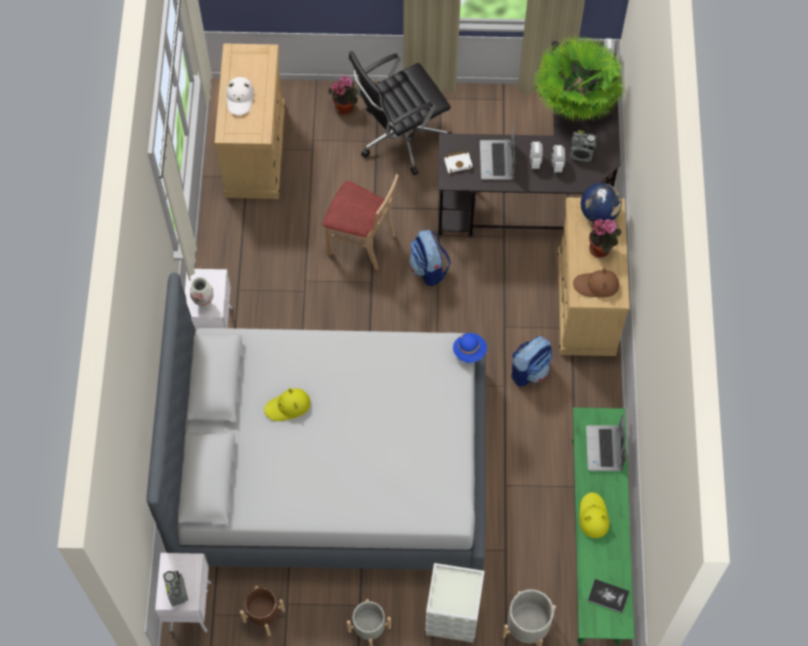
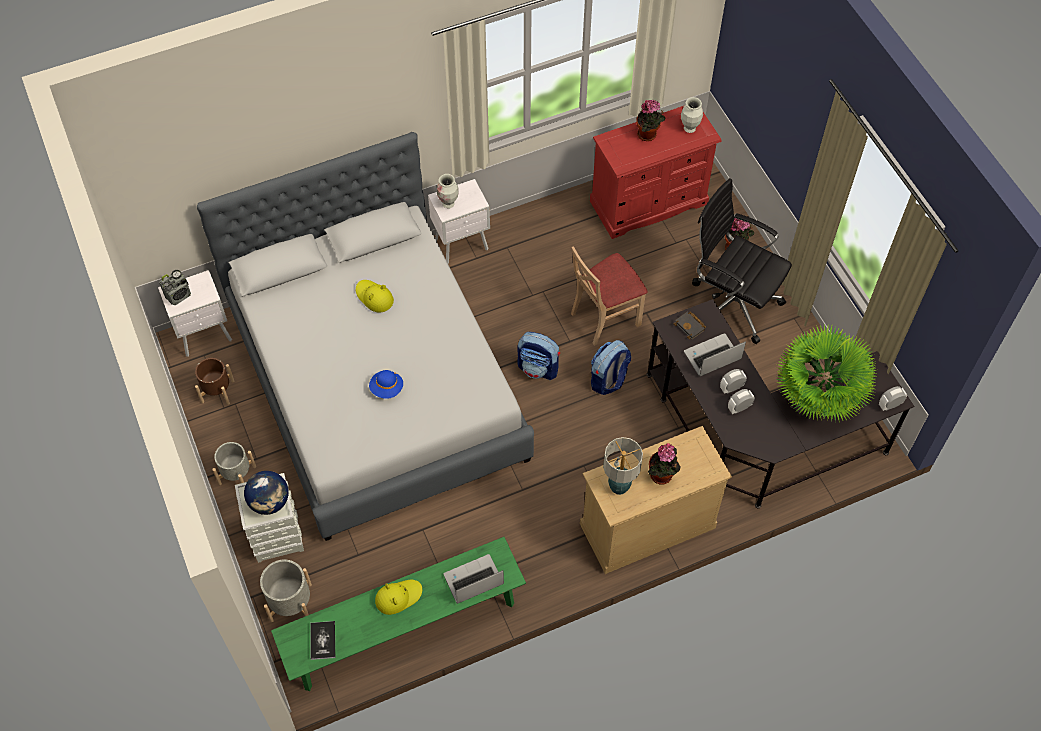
camera: 65 degrees right, 5 degrees down
beige dresser [214,43,285,199] -> red dresser [590,106,721,239]
white hat [227,77,254,115] -> potted plant [637,100,665,141]
beige chair [322,174,398,270] -> beige chair turned 60 degrees clockwise [571,246,648,346]
white book [444,151,473,174] -> black book [673,311,706,339]
blue hat [453,333,487,363] -> blue hat moved to [369,370,403,399]
backpack [511,336,553,387] -> backpack moved to [517,332,560,380]
radio [570,130,596,162] -> none
brown hat [573,268,619,297] -> table lamp [603,437,643,495]
globe [581,183,622,222] -> globe moved to [244,471,289,515]
none -> vase [681,97,703,133]

